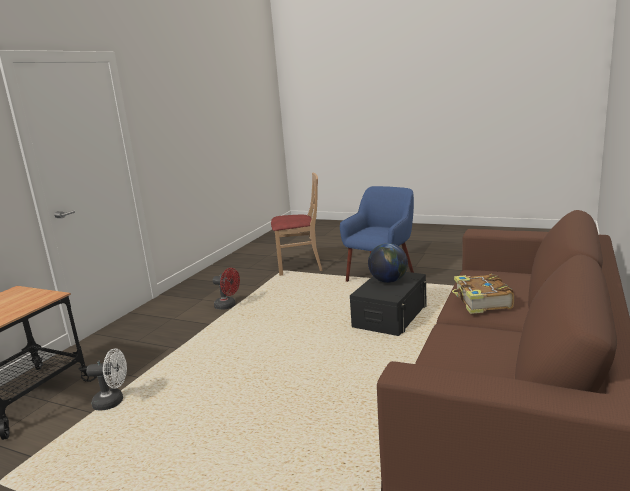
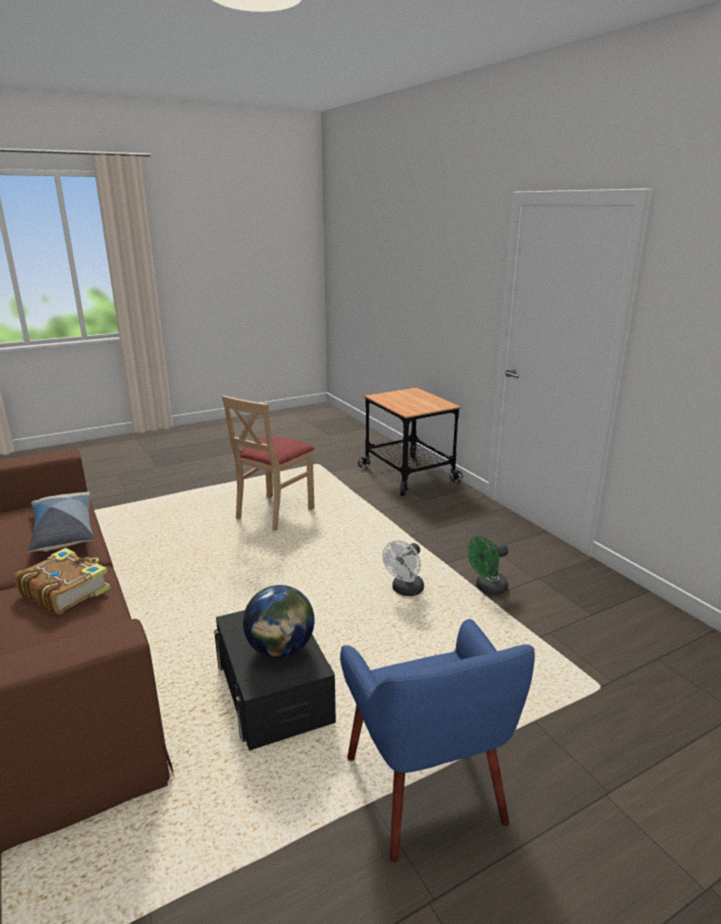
camera: 125 degrees right, 5 degrees up
white fan [86,348,127,410] -> white fan moved to [382,540,424,596]
red fan [213,268,240,310] -> green fan [468,536,509,595]
beige chair [271,173,323,276] -> beige chair moved to [222,395,314,531]
none -> pillow [27,492,94,552]

